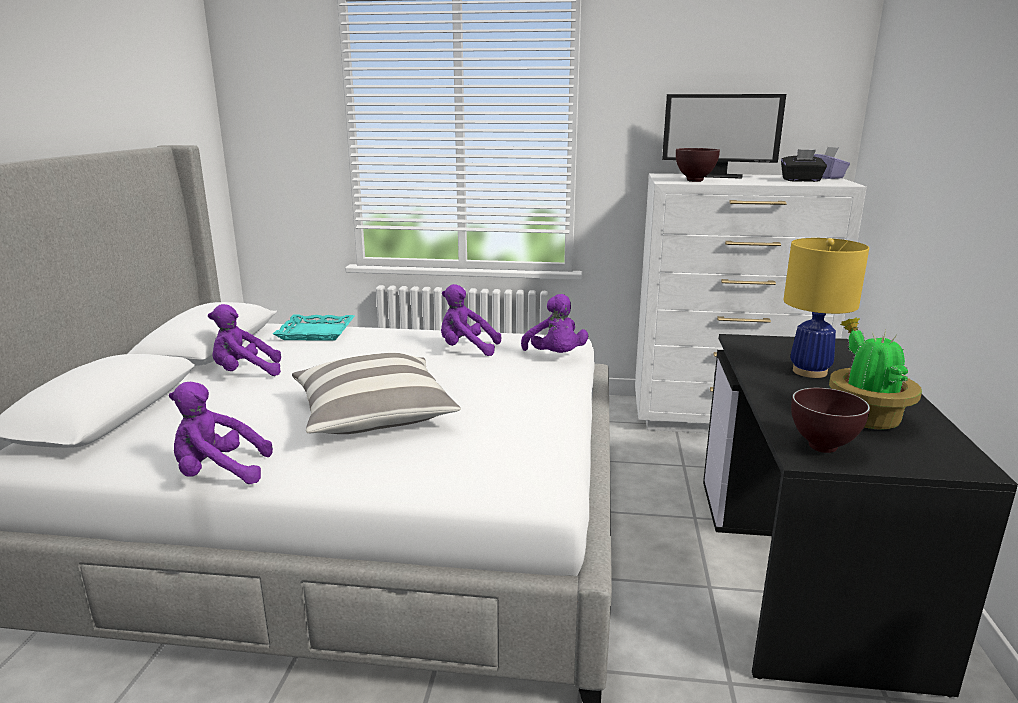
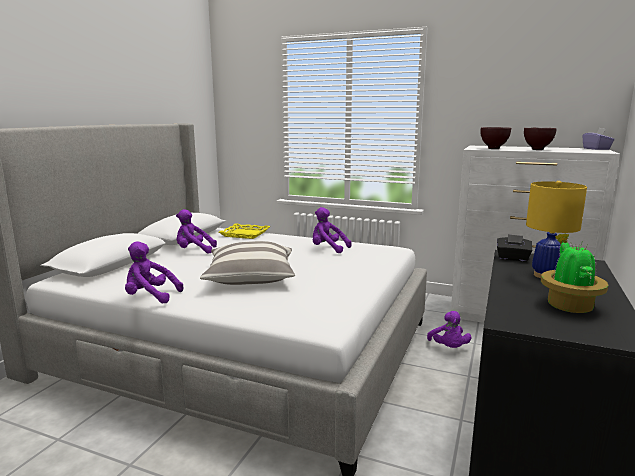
camera: 15 degrees right, 5 degrees down
turquoise tray [273,315,355,341] -> yellow tray [219,223,270,239]
purple plush toy [521,294,588,353] -> purple plush toy moved to [427,311,471,348]
monitor [662,94,786,179] -> none
black tissue box [781,149,827,182] -> black tissue box moved to [497,234,532,262]
brown bowl [791,388,870,453] -> brown bowl moved to [524,128,557,150]

